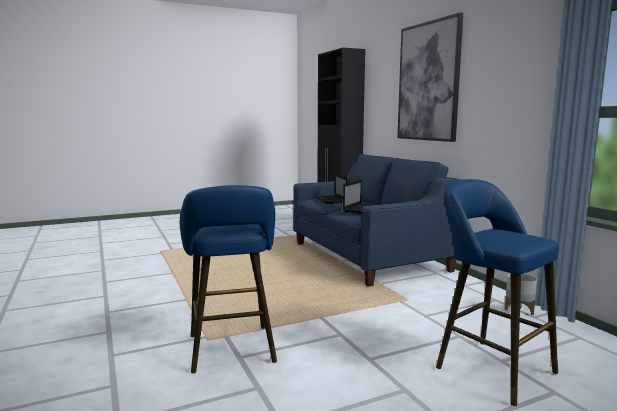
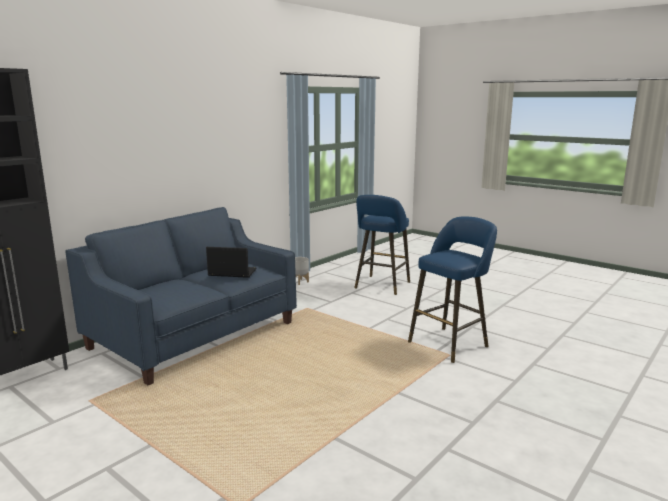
camera: 115 degrees left, 5 degrees up
laptop [315,173,347,204] -> none
picture [397,13,463,142] -> none

